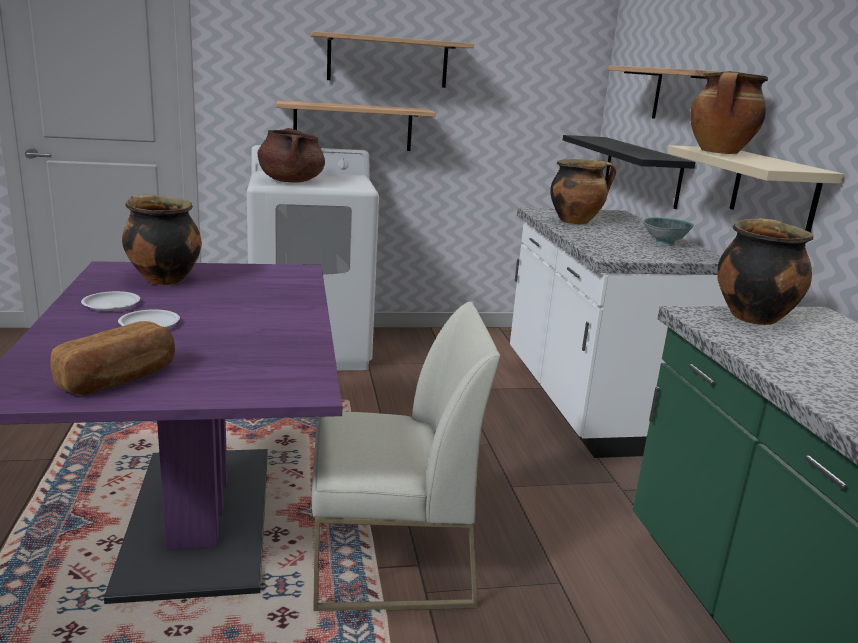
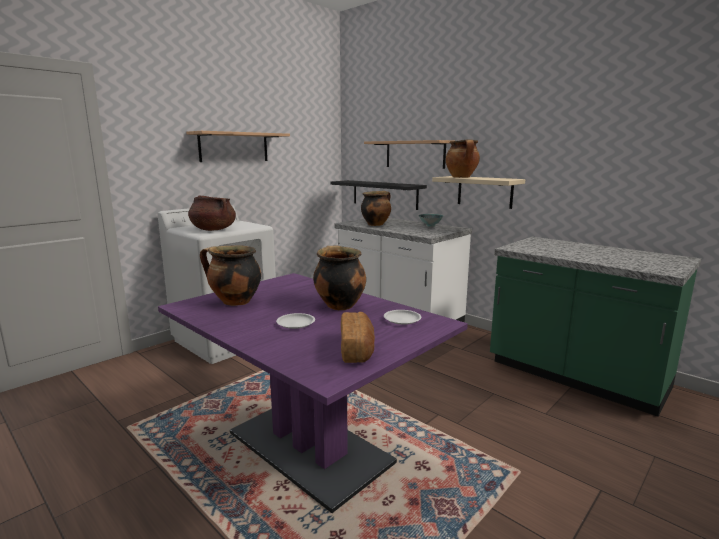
camera: 35 degrees left, 5 degrees down
white plate [81,291,140,311] -> white plate moved to [384,310,421,325]
shelf [276,100,436,151] -> none
white chair [312,301,500,611] -> none
cooking pot [717,218,814,325] -> cooking pot moved to [313,245,366,310]

